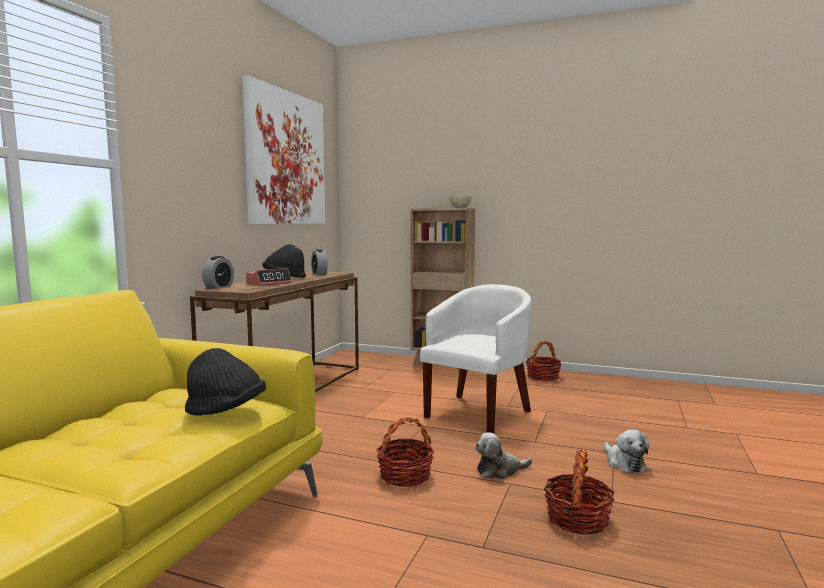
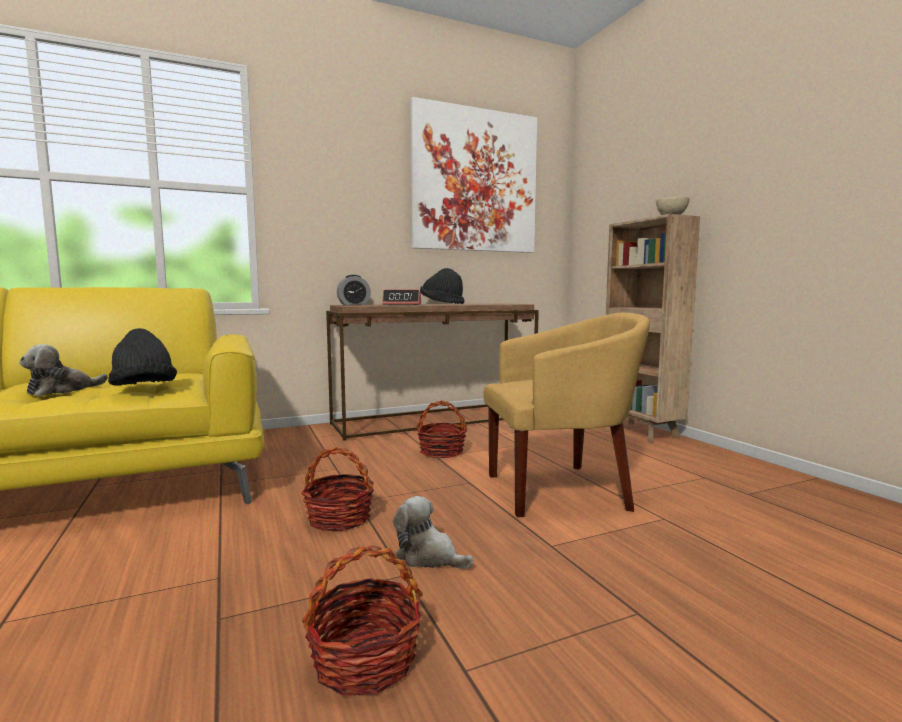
camera: 45 degrees right, 0 degrees up
alarm clock [311,249,328,275] -> none
white armchair [420,284,531,434] -> yellow armchair [483,313,650,517]
basket [526,341,562,381] -> basket moved to [416,400,467,458]
plush toy [604,429,649,473] -> plush toy moved to [19,344,108,396]

